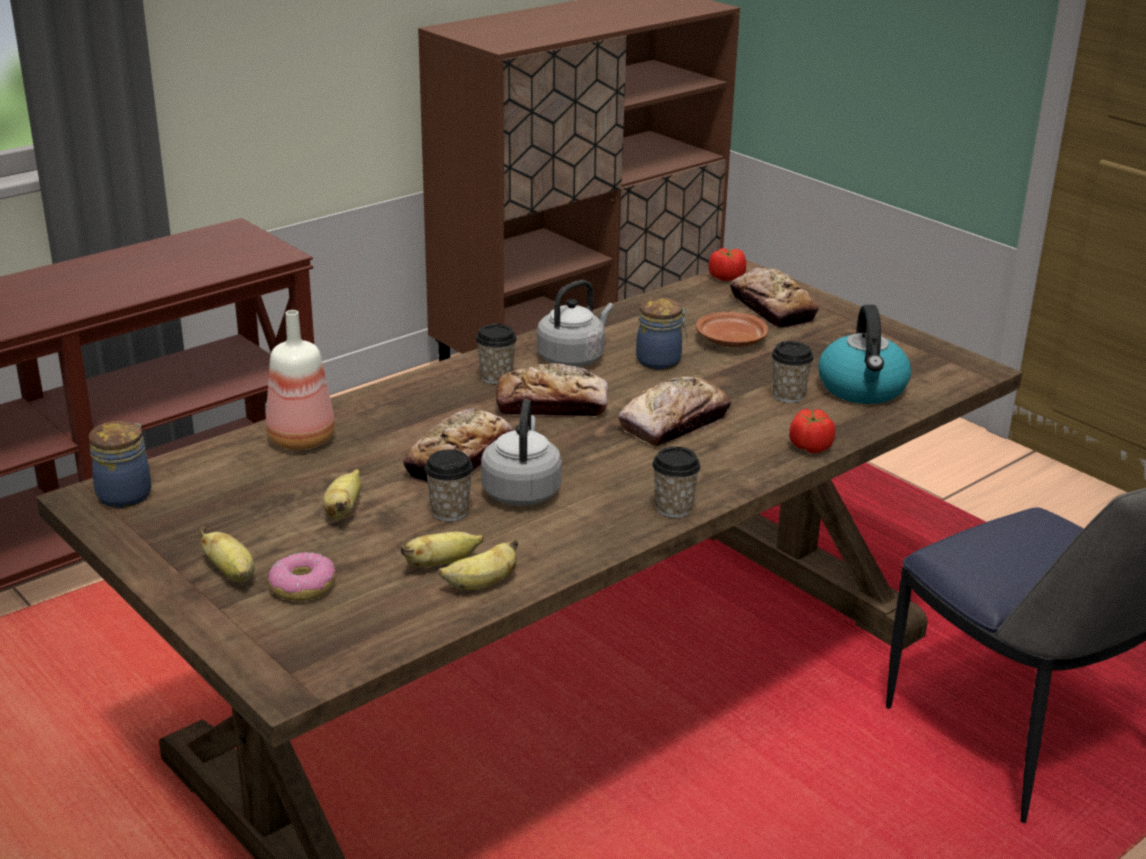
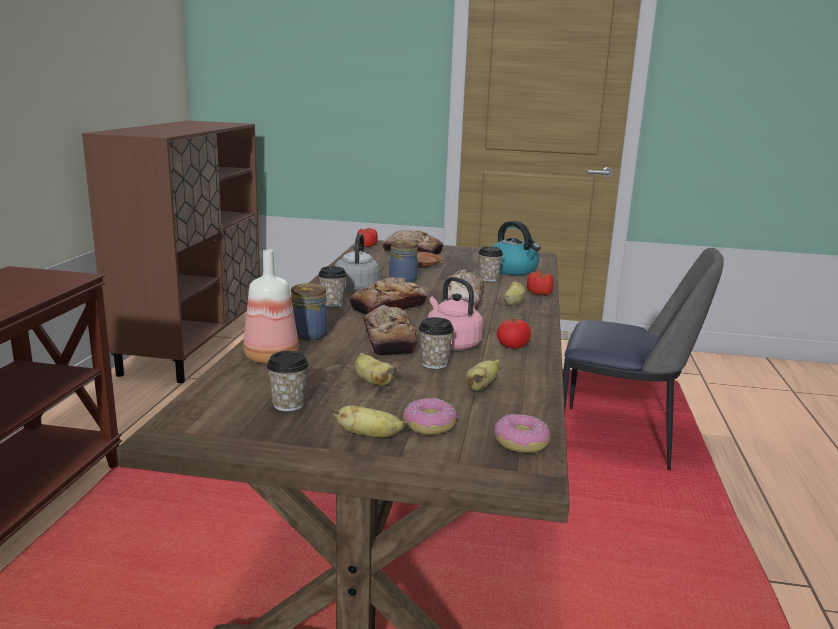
camera: 40 degrees left, 10 degrees down
jar [89,421,151,508] -> jar moved to [291,283,328,340]
banana [438,538,518,590] -> banana moved to [503,279,525,306]
grey kettle [481,399,562,506] -> pink kettle [428,277,483,350]
cup [652,447,700,518] -> cup moved to [267,351,309,411]
none -> donut [494,414,550,453]
none -> tomato [497,318,531,349]

